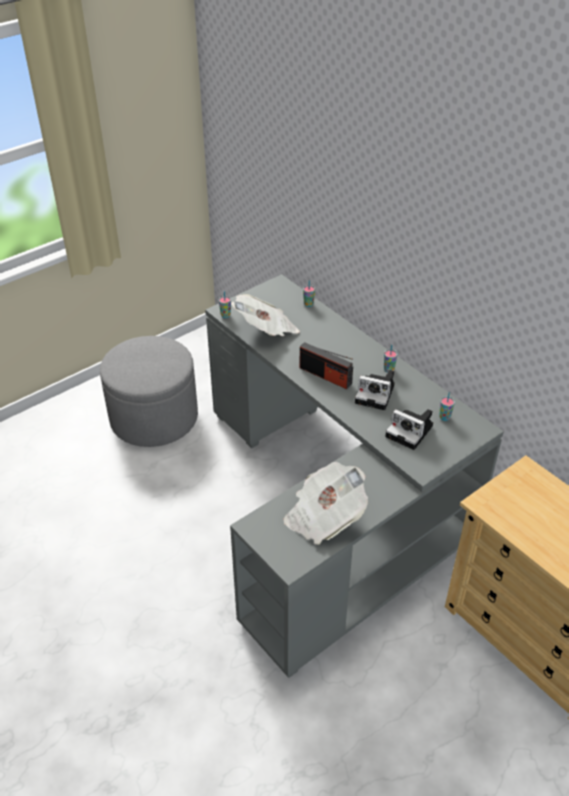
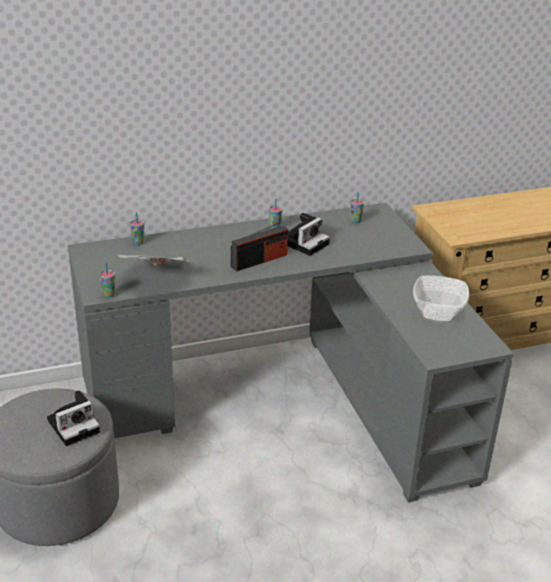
camera: 70 degrees left, 10 degrees down
newspaper [284,462,368,545] -> bowl [413,275,469,323]
camera [385,409,433,450] -> camera moved to [47,390,100,446]

